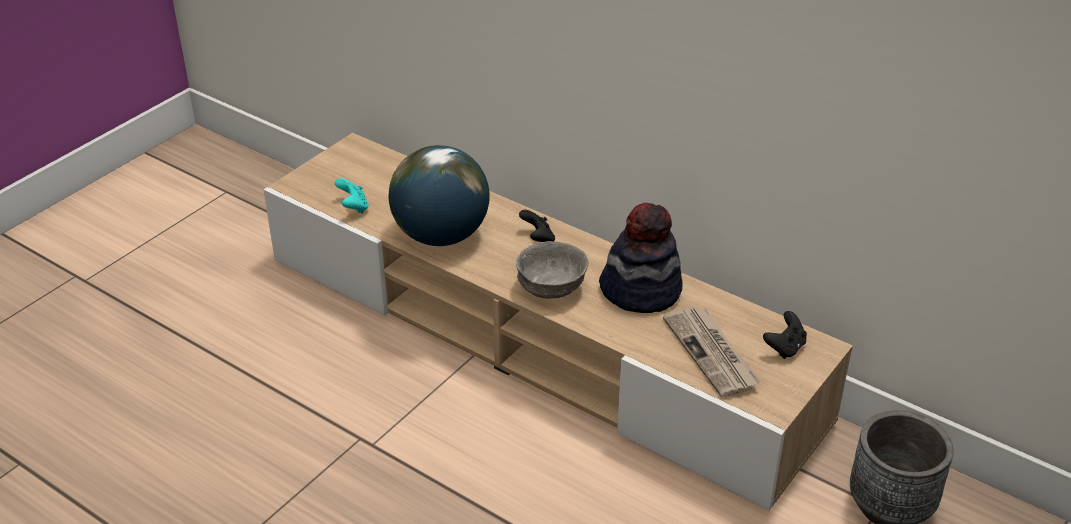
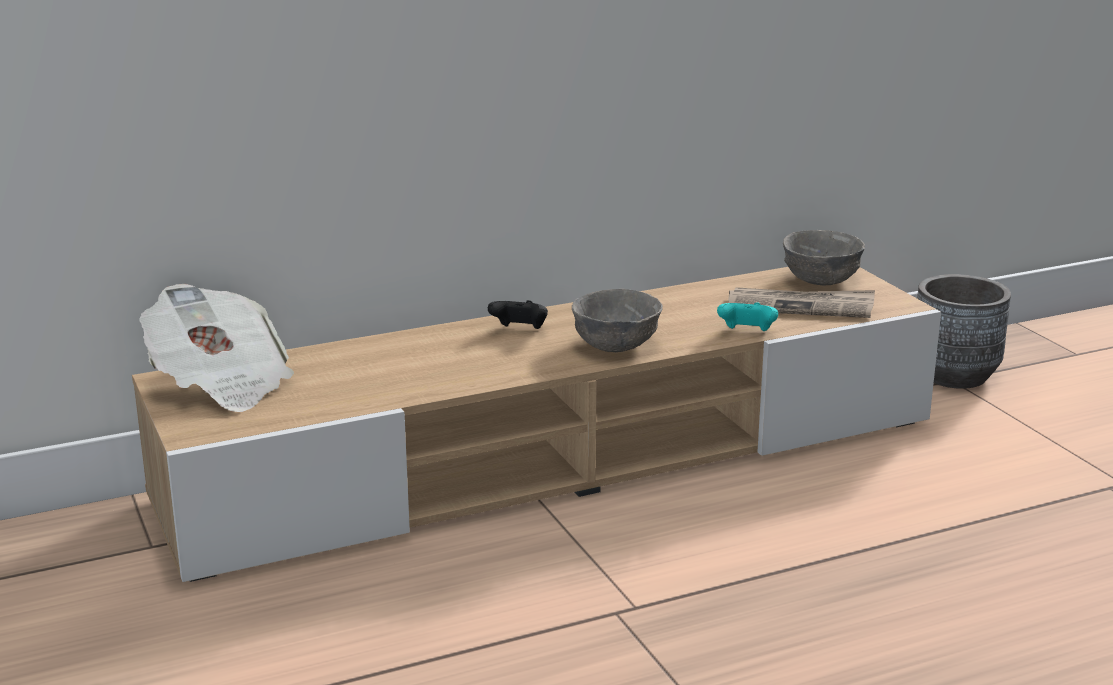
camera: 60 degrees left, 15 degrees down
turquoise game controller [335,178,369,214] -> turquoise game controller moved to [717,302,778,331]
globe [389,145,490,246] -> none
hat [599,203,683,313] -> none
black game controller [763,311,807,359] -> grey bowl [783,230,865,285]
none -> newspaper [139,284,294,412]

